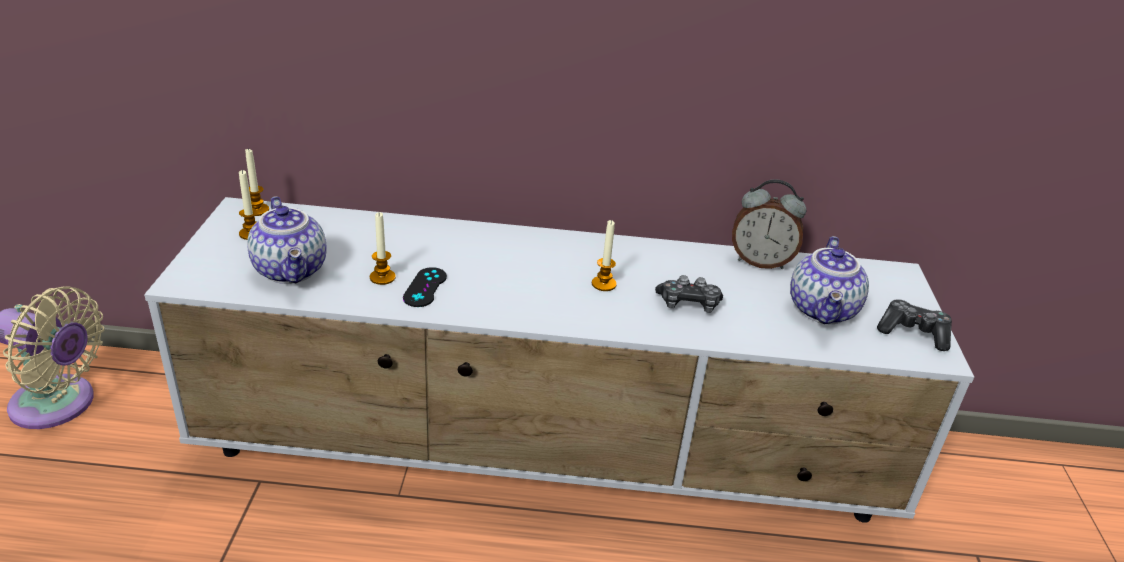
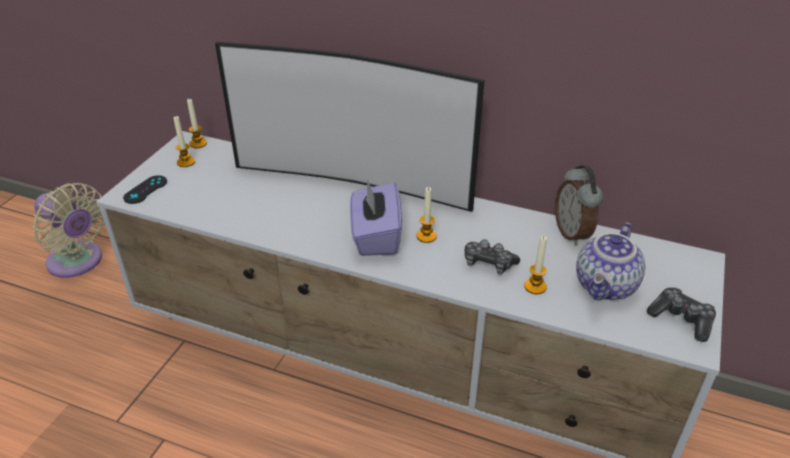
camera: 20 degrees right, 5 degrees up
teapot [247,196,327,284] -> none
candle [370,212,396,285] -> candle moved to [524,235,547,294]
black game controller [403,267,447,307] -> black game controller moved to [123,175,167,204]
alarm clock [732,179,806,269] -> alarm clock turned 45 degrees clockwise [555,165,603,246]
none -> television [215,42,485,212]
none -> purple tissue box [350,180,402,256]

